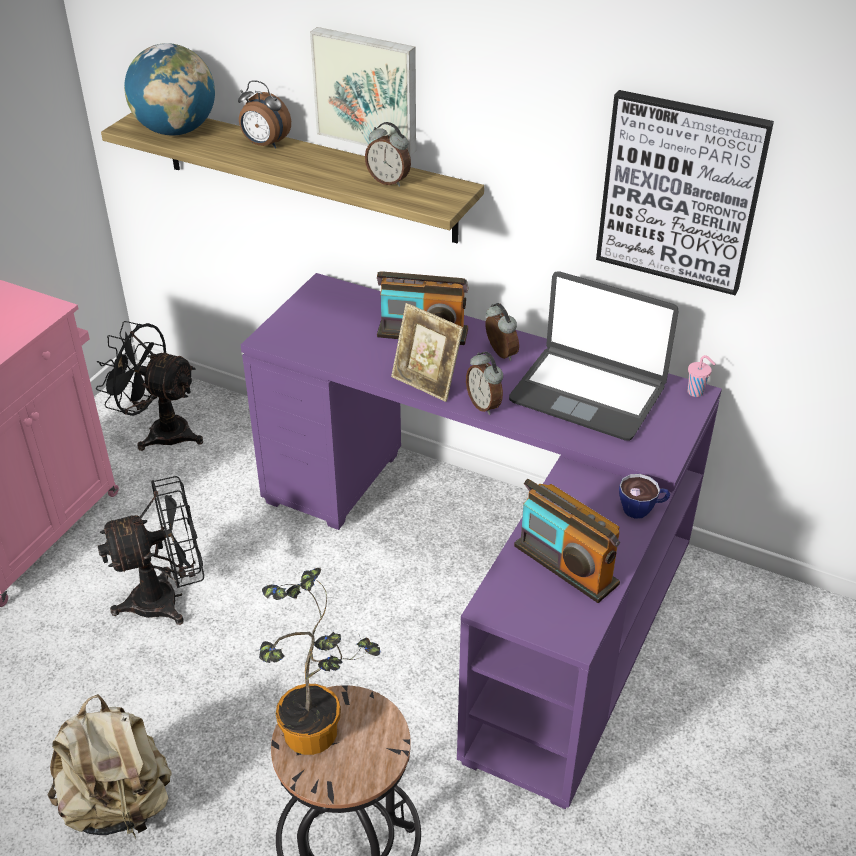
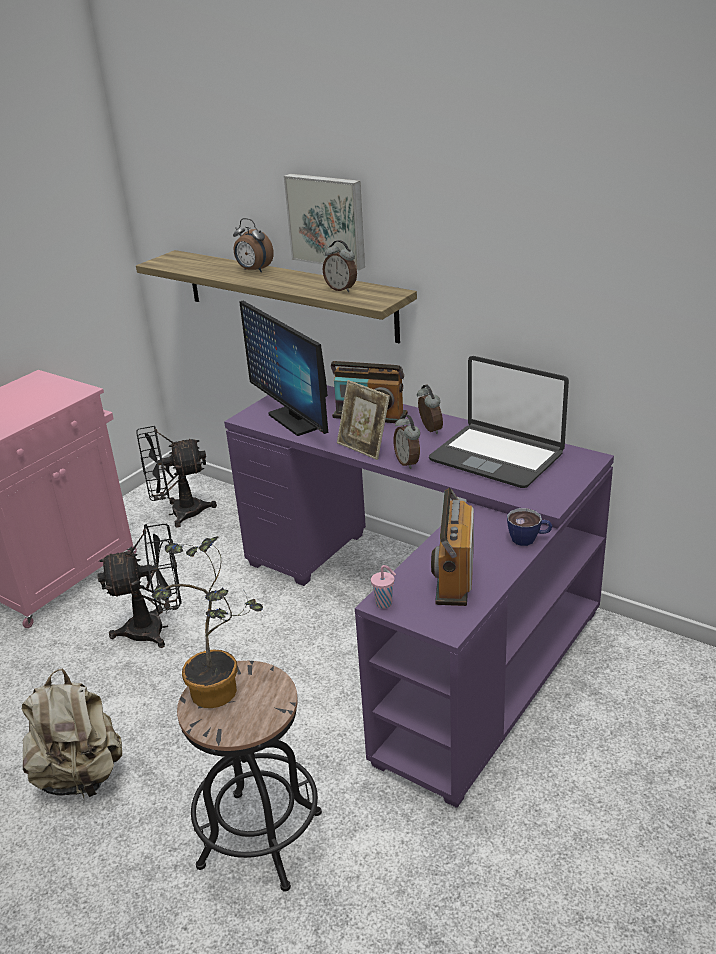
camera: 10 degrees right, 10 degrees down
black fan [96,321,203,451] -> black fan turned 45 degrees counterclockwise [136,426,217,528]
globe [124,43,215,136] -> none
radio [514,479,620,603] -> radio turned 45 degrees clockwise [431,488,474,606]
picture [596,90,774,295] -> none
pink cup [688,355,715,397] -> pink cup moved to [371,565,396,609]
none -> monitor [239,301,328,436]

